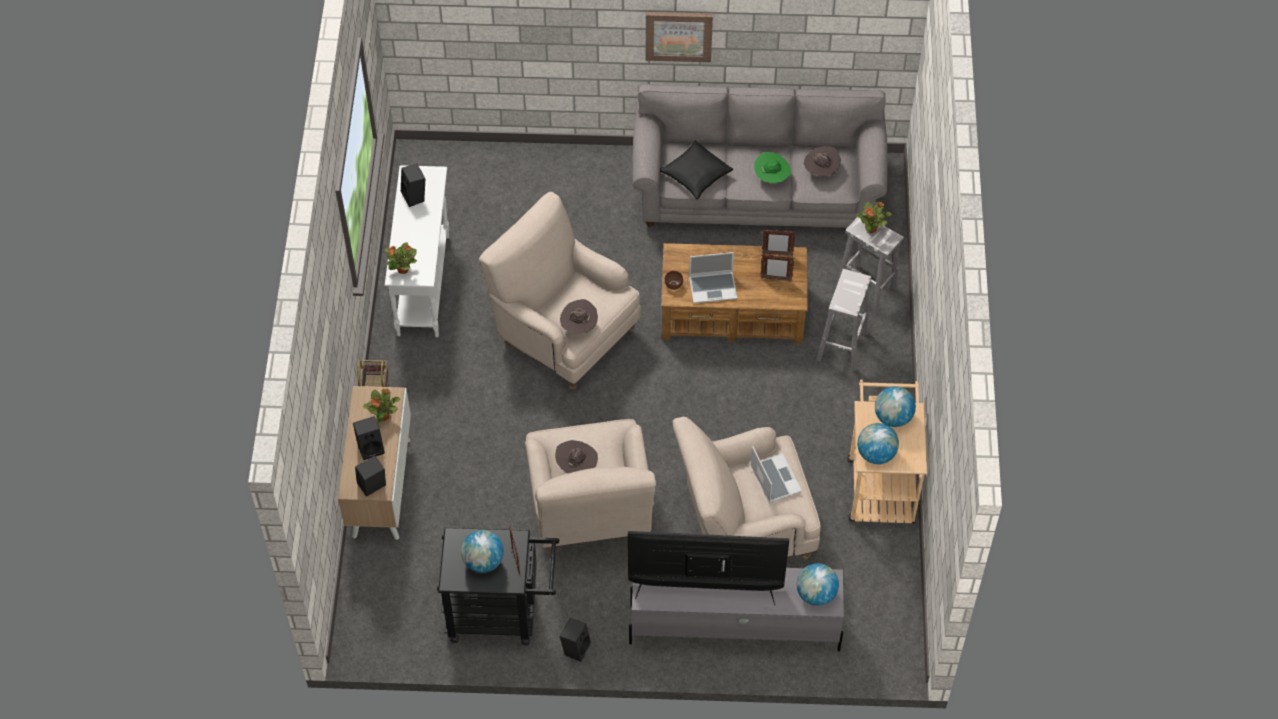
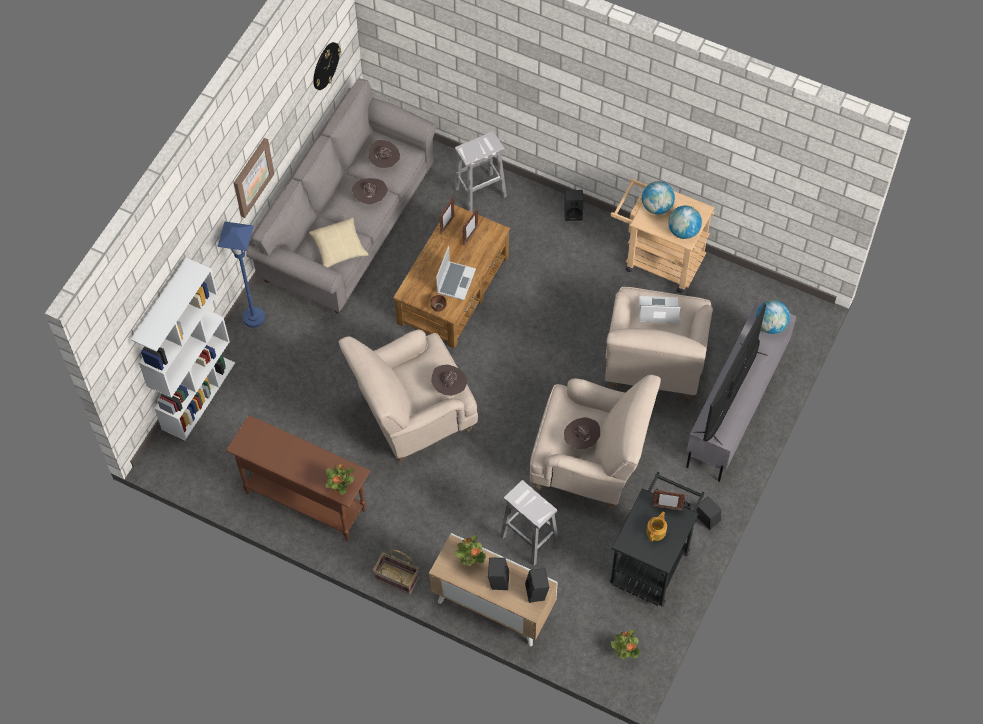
camera: 65 degrees left, 5 degrees up
white console table [385,165,449,337] -> brown console table [226,415,370,541]
black speaker [401,164,425,207] -> black speaker moved to [564,190,584,221]
globe [461,530,504,573] -> teapot [646,512,667,541]
black pillow [660,141,733,199] -> beige pillow [309,218,368,267]
green hat [754,152,791,183] -> brown hat [352,178,388,204]
white stool [817,269,871,371] -> white stool moved to [500,480,559,566]
potted plant [856,201,892,233] -> potted plant moved to [611,630,640,659]
none -> white bookcase [131,258,235,440]
none -> blue floor lamp [217,221,265,328]
none -> wall clock [313,42,341,90]

